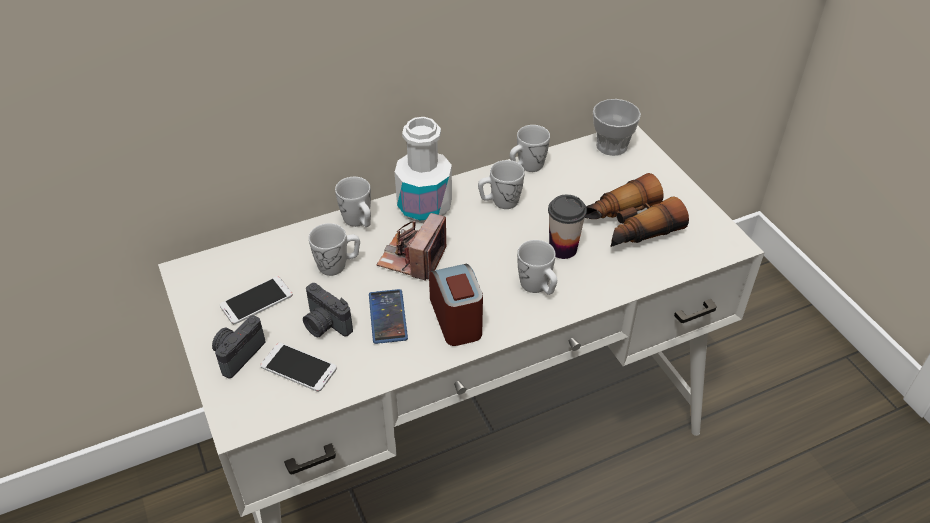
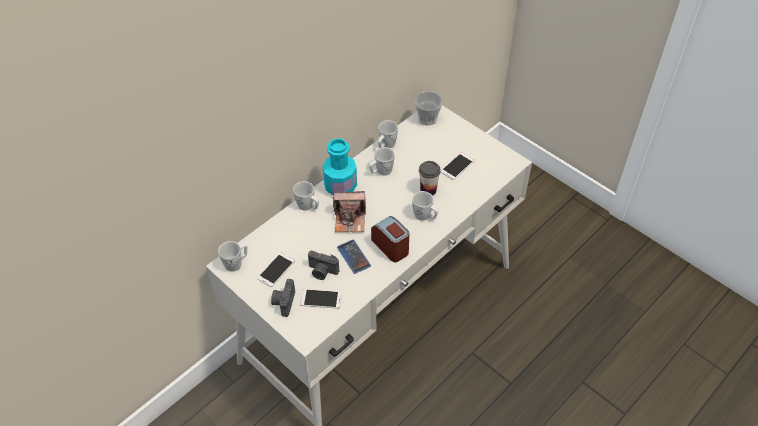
camera: 20 degrees left, 5 degrees up
white mug [309,223,360,276] -> white mug moved to [218,241,248,272]
camera [377,213,447,280] -> camera turned 90 degrees counterclockwise [333,191,366,232]
white bottle [395,117,452,223] -> turquoise bottle [322,138,357,196]
binoculars [585,173,689,247] -> phone [441,153,474,180]

